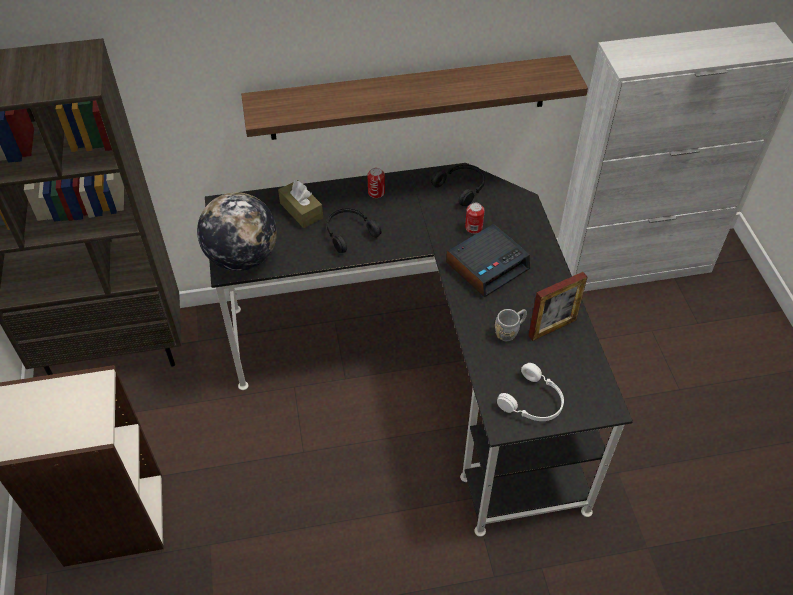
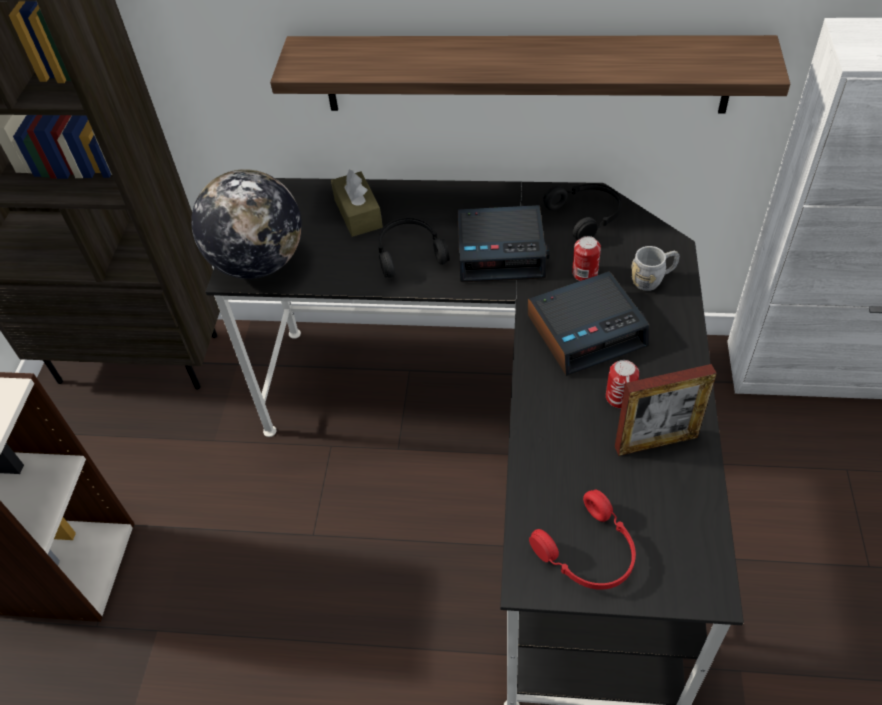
camera: 20 degrees right, 0 degrees up
can [367,168,385,198] -> can moved to [606,360,639,408]
grey mug [495,309,527,341] -> grey mug moved to [631,246,680,291]
white headphones [497,363,564,421] -> red headphones [529,490,636,590]
none -> alarm clock [457,205,549,282]

